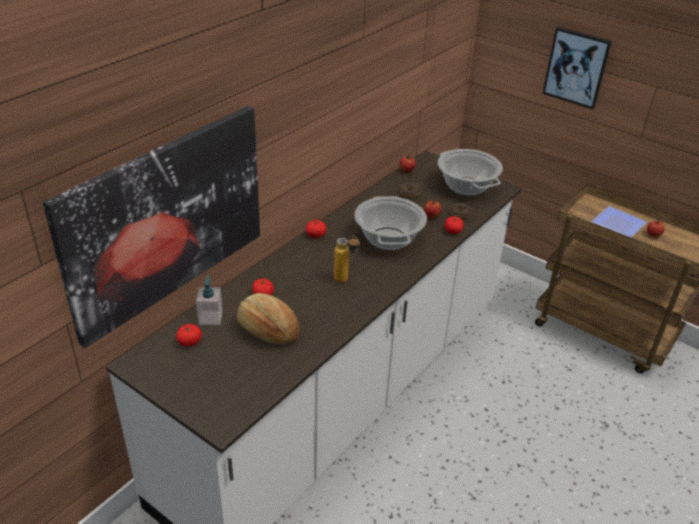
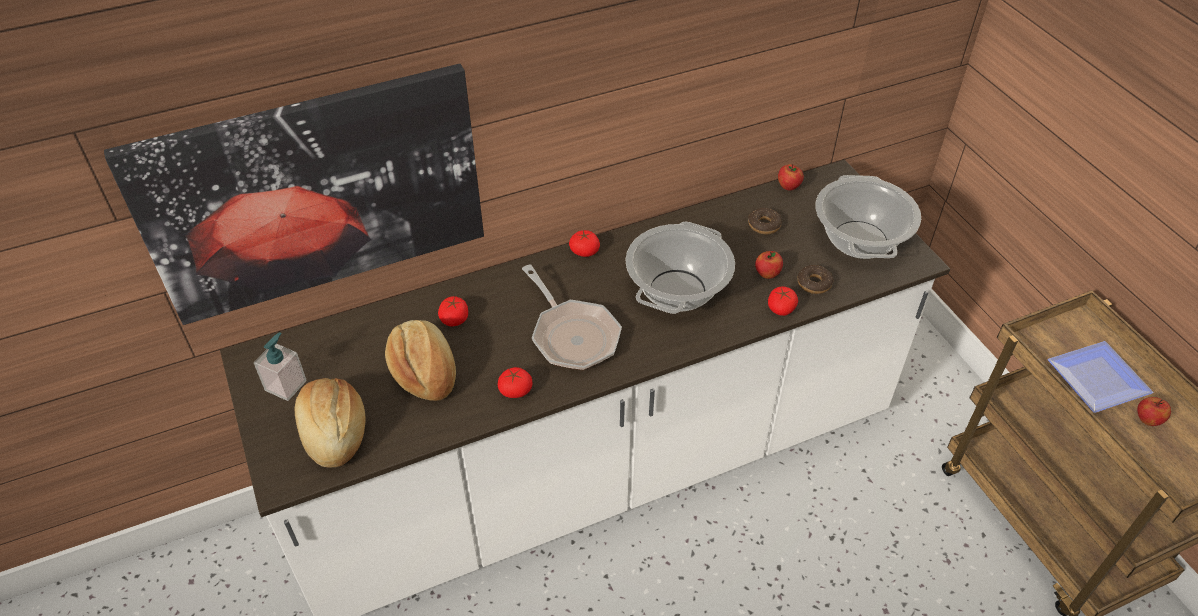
camera: 30 degrees right, 10 degrees up
tomato [176,324,202,347] -> tomato moved to [498,367,532,398]
soap dispenser [196,275,223,325] -> soap dispenser moved to [254,332,307,401]
bottle [334,236,360,282] -> frying pan [522,264,622,370]
picture [543,27,612,109] -> none
none -> bread [295,378,365,468]

